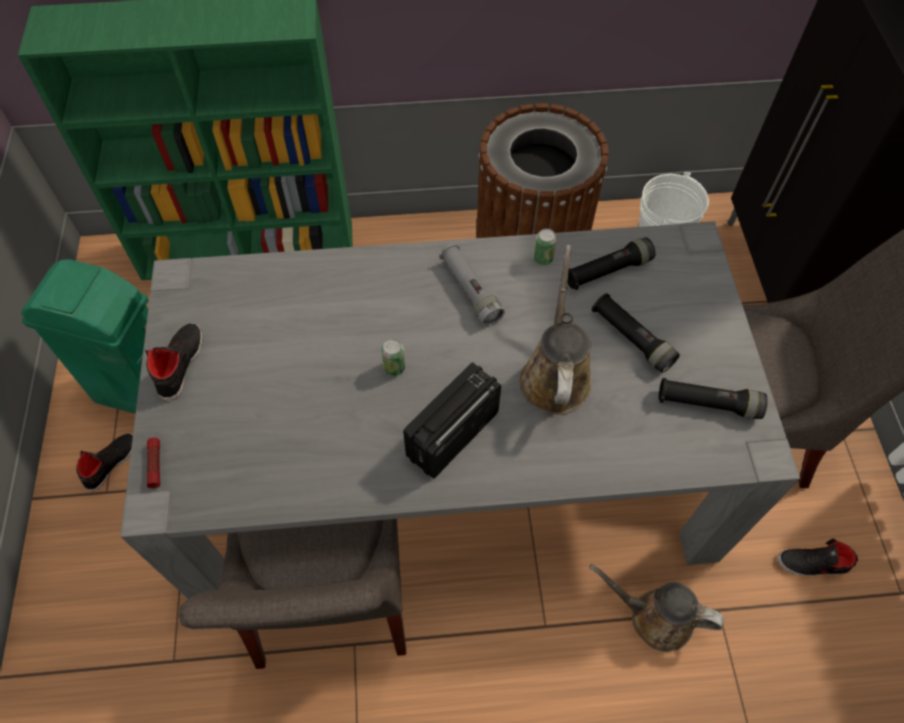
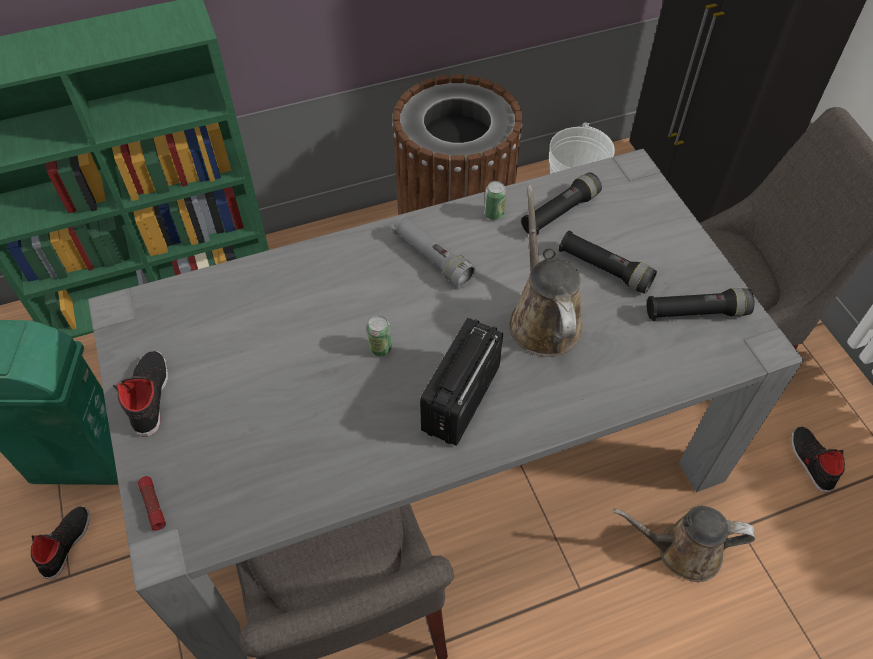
camera: 15 degrees left, 5 degrees down
black shoe [778,538,858,576] -> black shoe turned 90 degrees clockwise [791,426,845,493]

